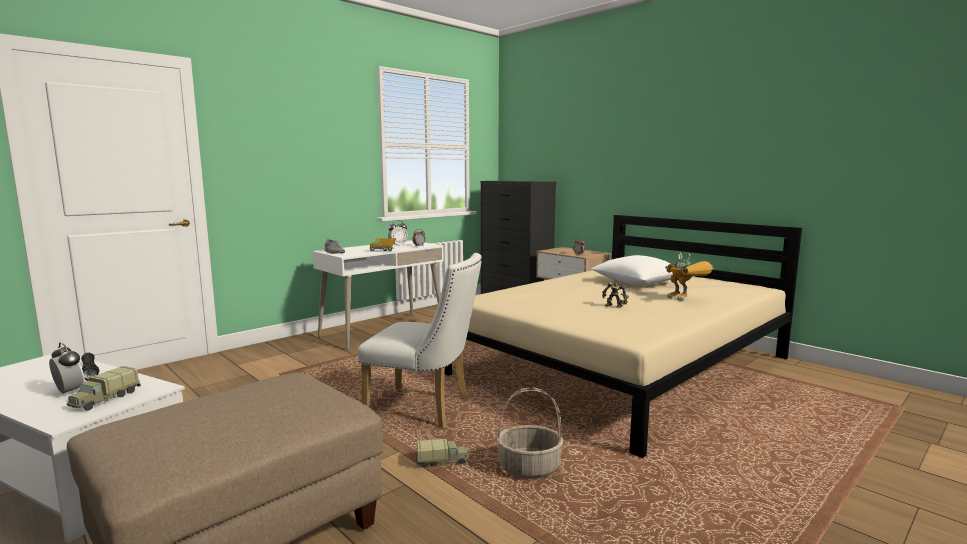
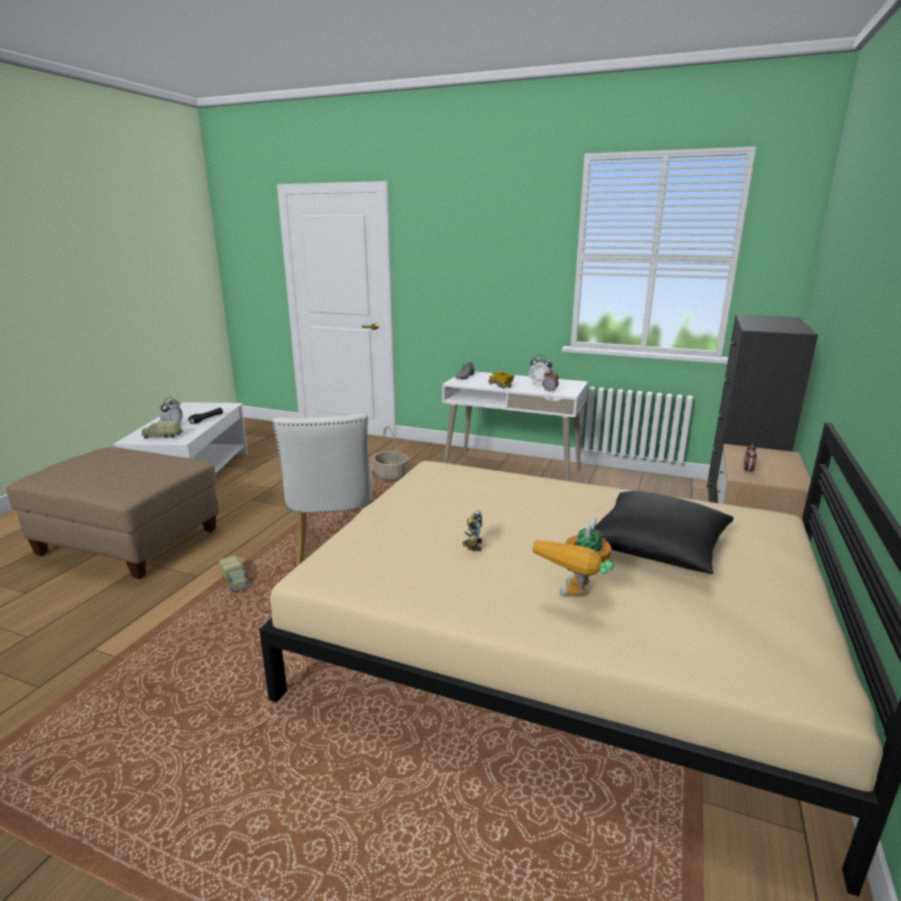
camera: 65 degrees right, 10 degrees up
basket [496,387,563,479] -> basket moved to [373,426,408,481]
white pillow [591,255,675,285] -> black pillow [595,491,733,574]

